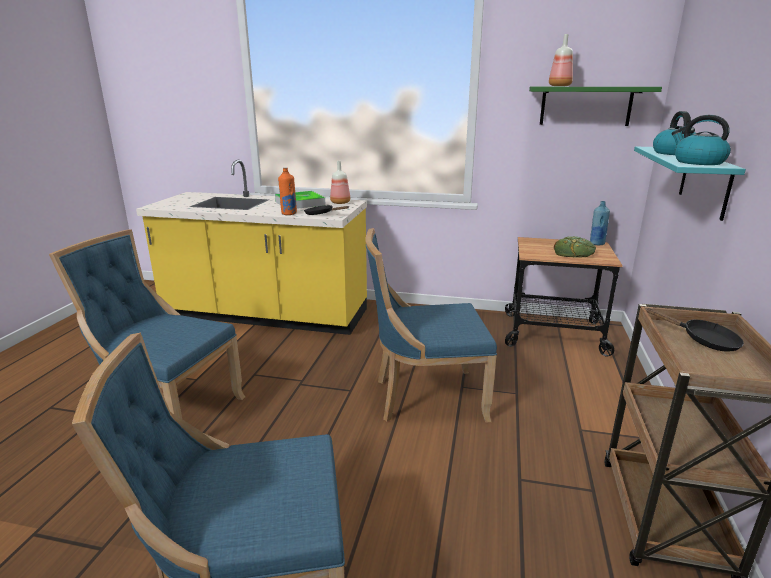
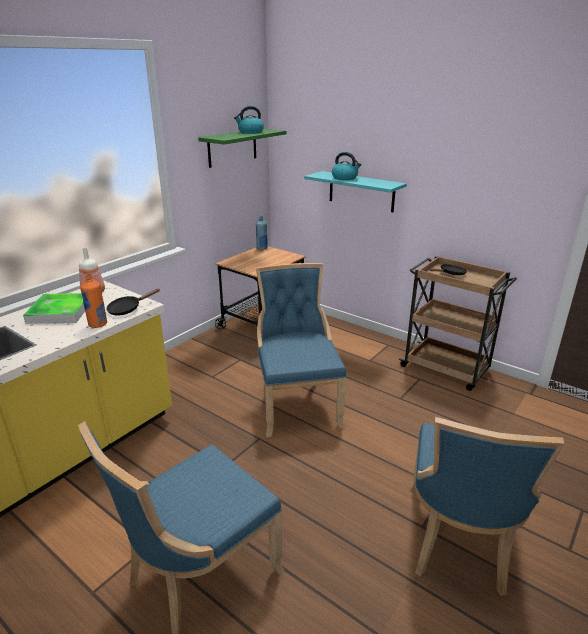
camera: 65 degrees left, 5 degrees up
blue chair [365,228,497,423] -> blue chair turned 150 degrees clockwise [256,263,347,437]
bottle [549,34,573,86] -> none
bread [554,236,596,258] -> none
kettle [672,115,731,165] -> kettle moved to [234,106,264,134]

